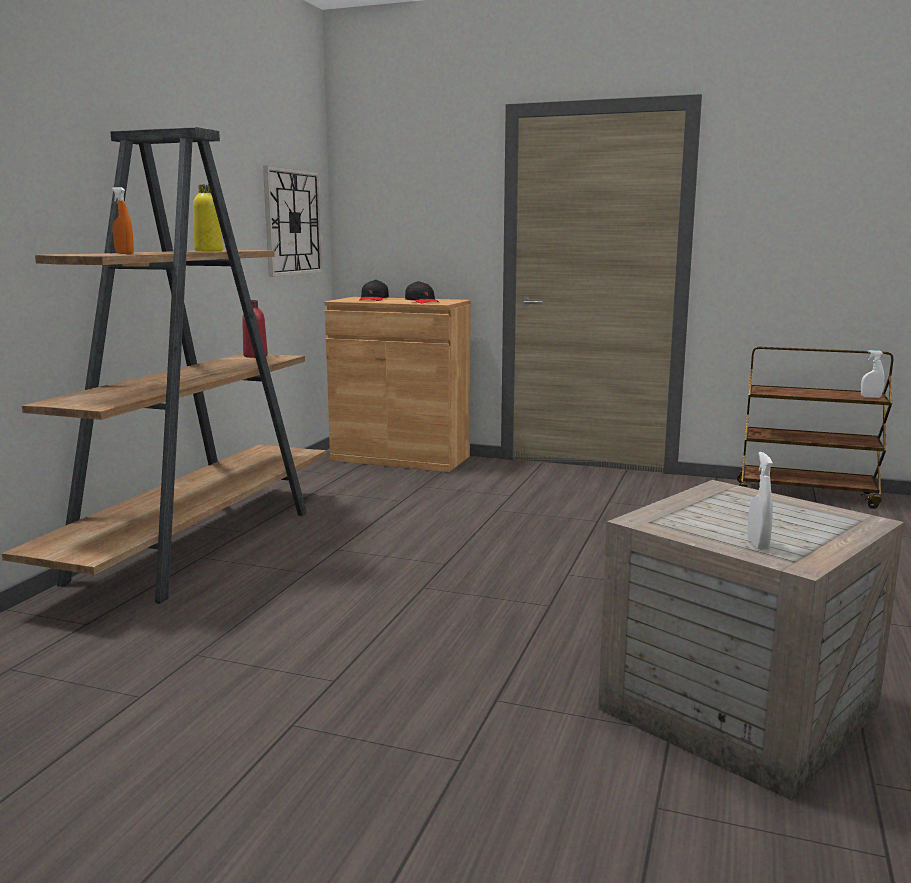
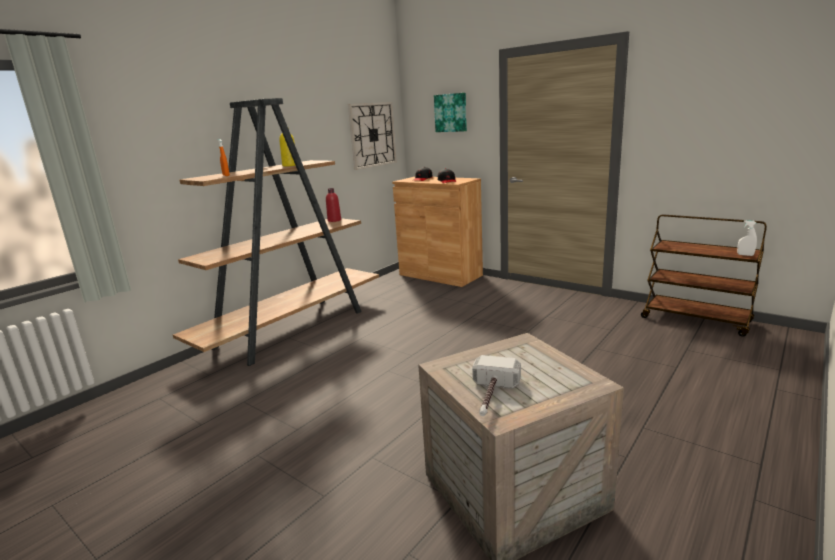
camera: 20 degrees right, 5 degrees up
white spray bottle [748,452,773,550] -> hammer [472,355,521,416]
none -> picture [434,93,467,132]

